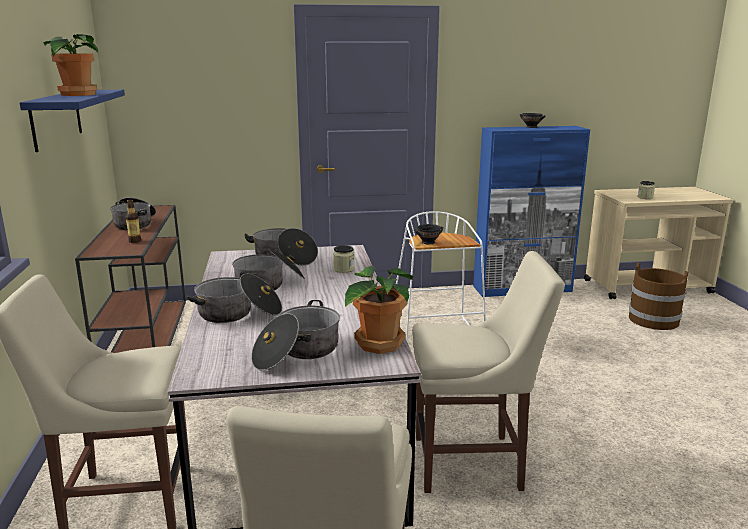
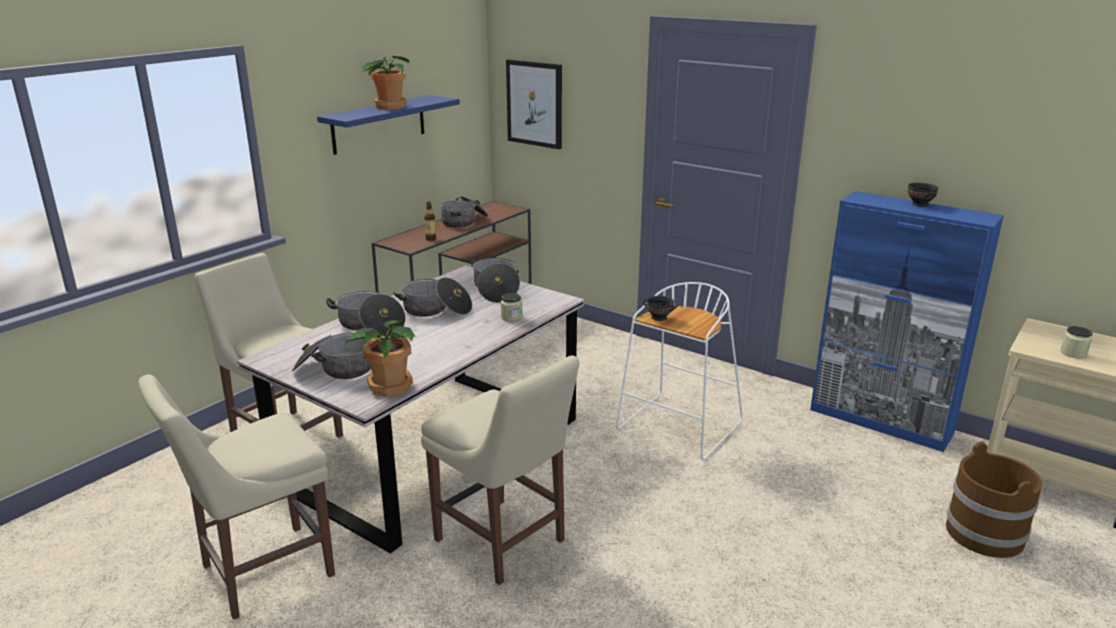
camera: 45 degrees right, 5 degrees up
none -> picture [506,59,562,149]

